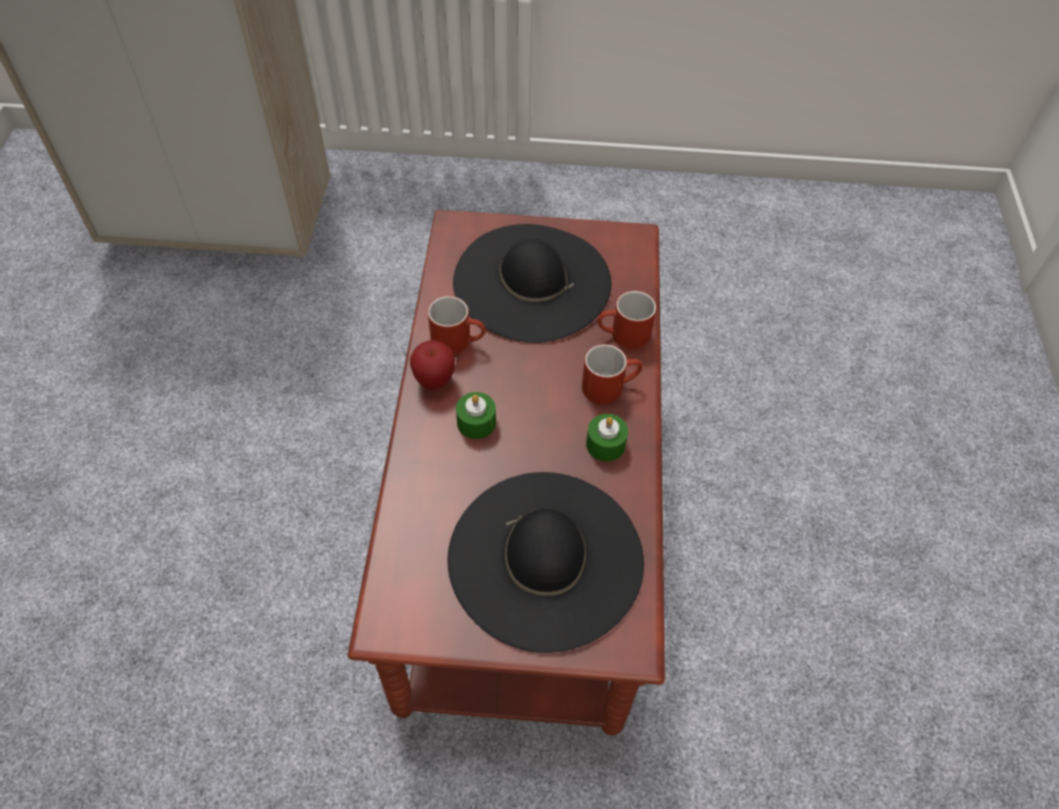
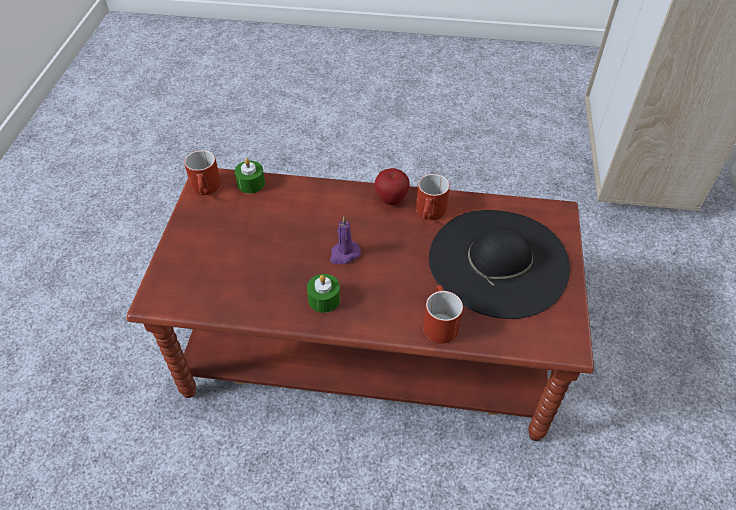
camera: 95 degrees right, 5 degrees down
black hat [448,472,644,653] -> none
green candle [456,392,496,439] -> green candle moved to [235,158,265,193]
red mug [582,344,643,404] -> red mug moved to [184,150,221,195]
none -> purple candle [330,217,361,264]

